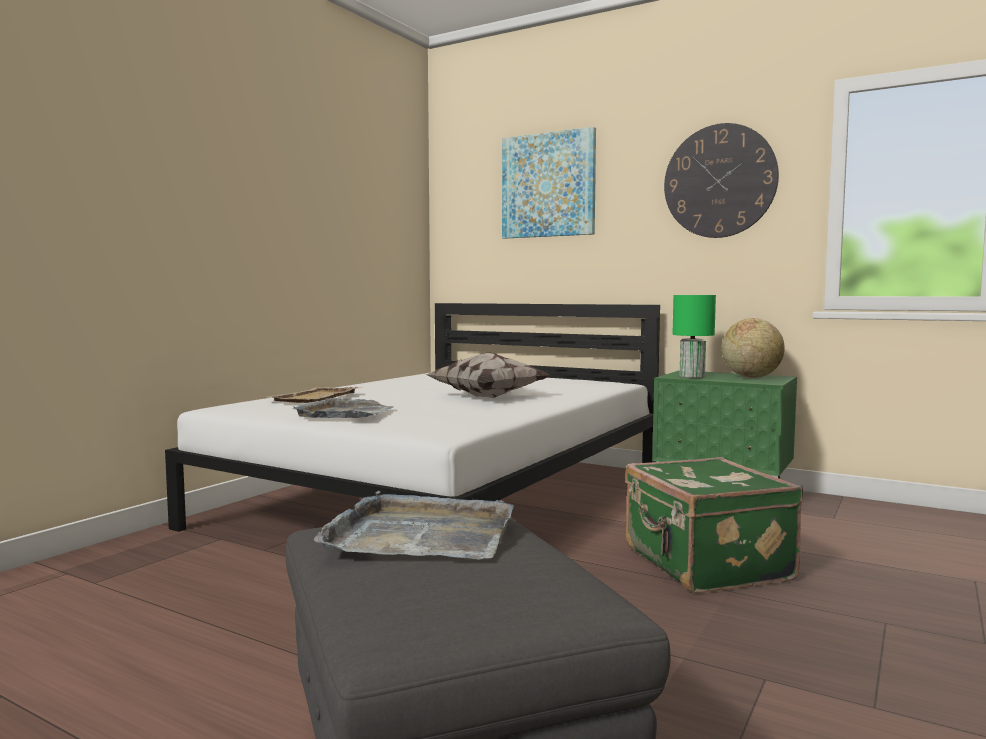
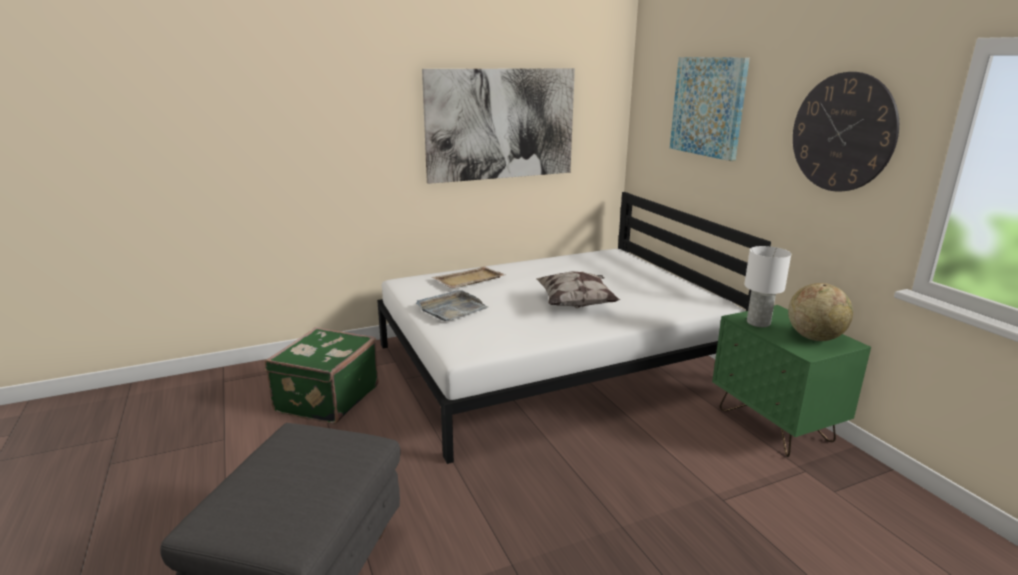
camera: 35 degrees right, 15 degrees up
grey tray [314,491,514,559] -> none
green suitcase [625,457,803,594] -> green suitcase moved to [264,327,379,424]
green table lamp [672,295,716,378] -> white table lamp [744,246,791,327]
none -> picture [422,68,575,184]

